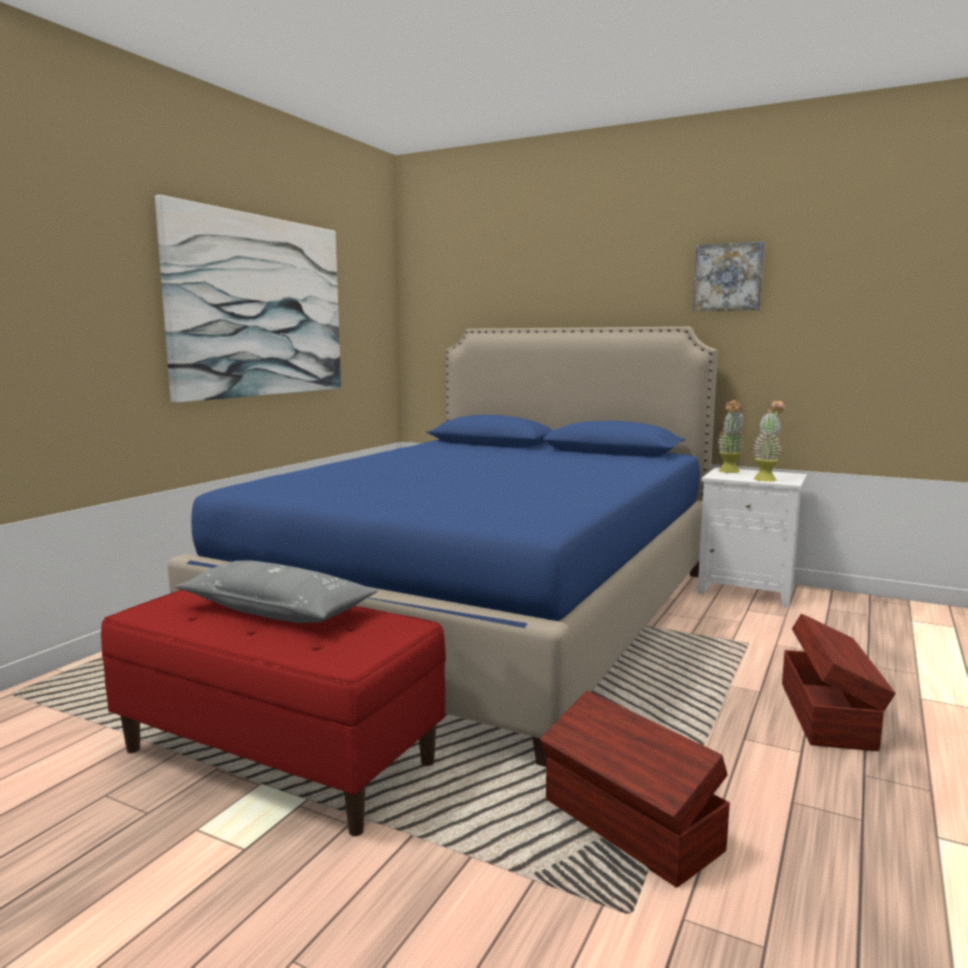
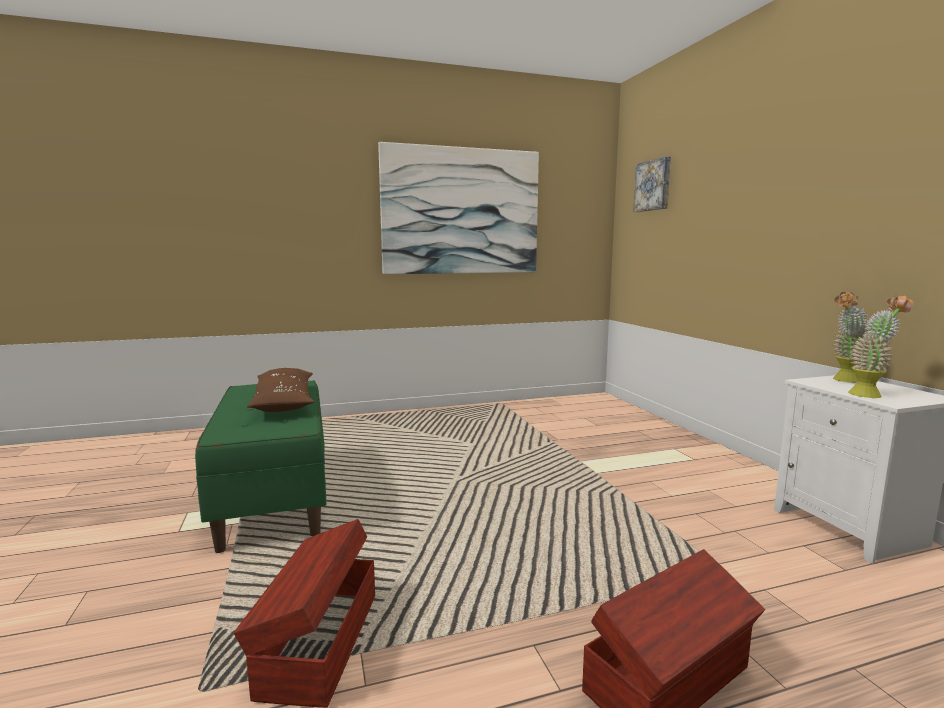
camera: 45 degrees right, 0 degrees up
red bench [101,590,446,836] -> green bench [195,380,326,553]
blue bed [168,327,718,767] -> none
grey pillow [175,560,378,623] -> brown pillow [247,368,314,412]
picture [693,241,765,311] -> picture moved to [633,156,671,212]

